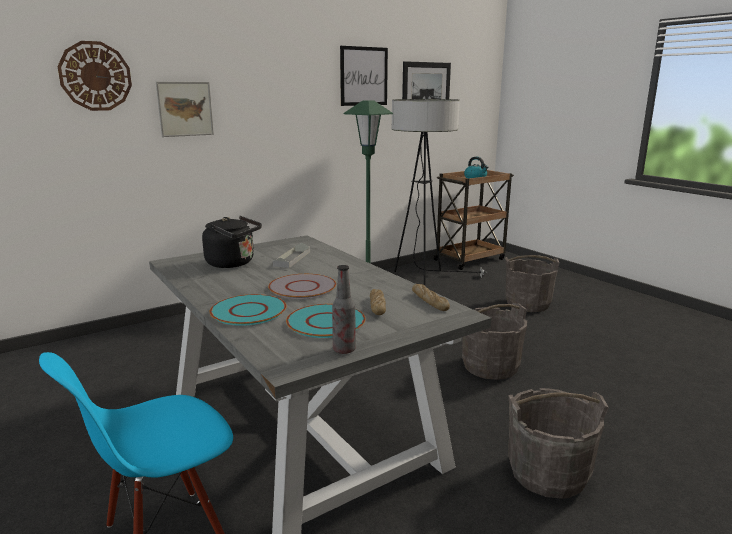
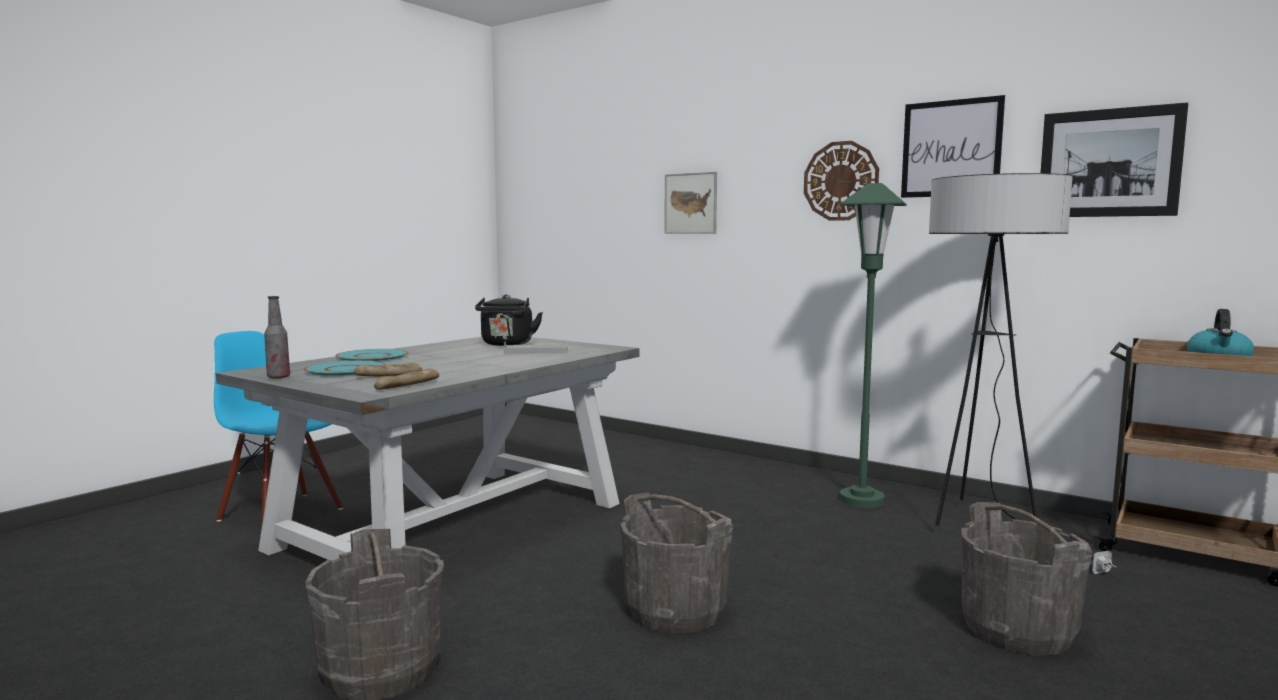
camera: 70 degrees right, 10 degrees down
wall clock [57,41,132,111] -> wall clock moved to [804,141,879,221]
grey plate [268,274,336,299] -> none

